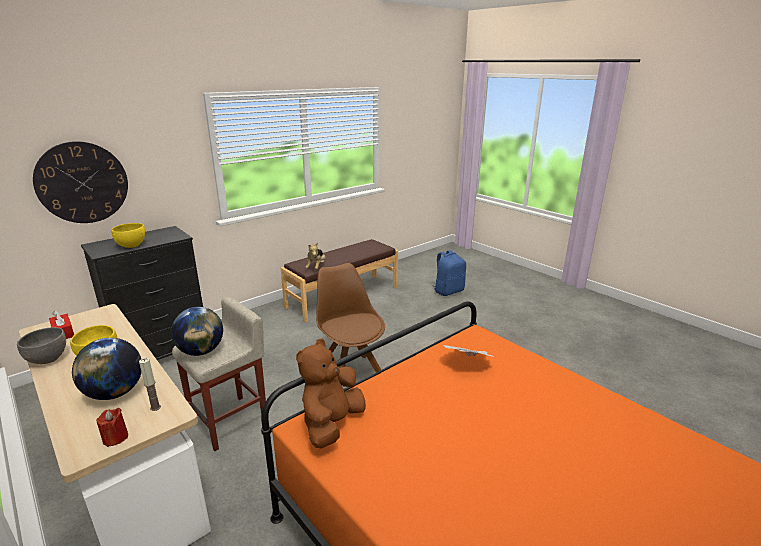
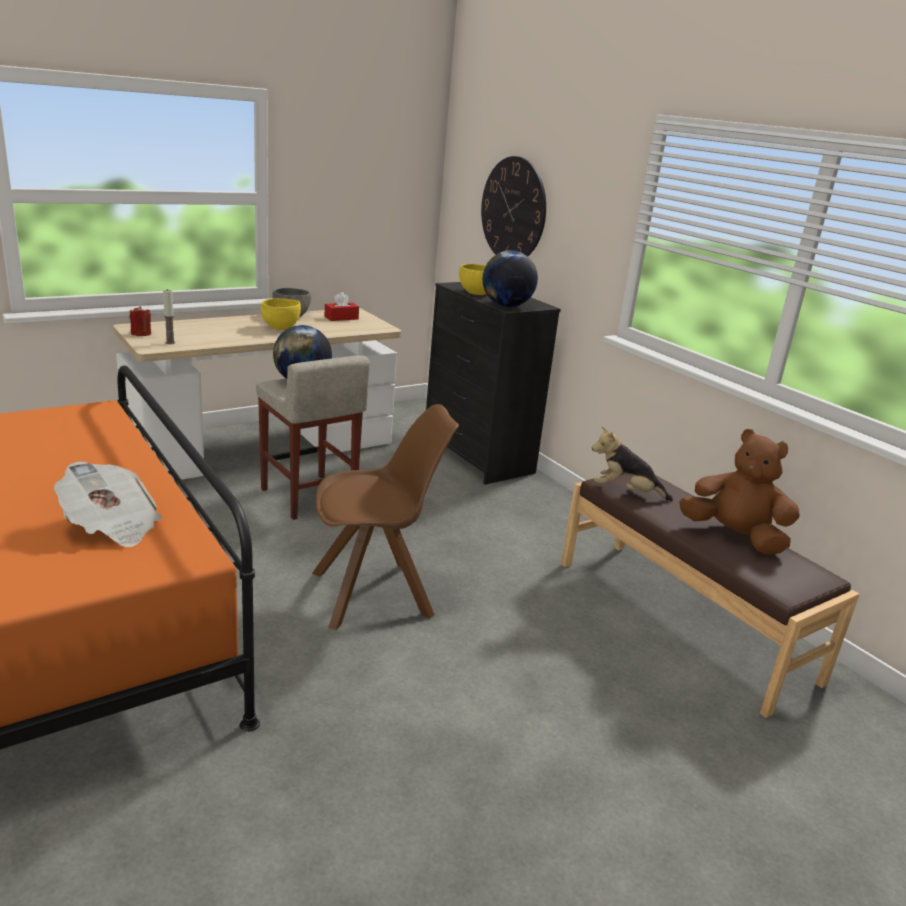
camera: 95 degrees right, 0 degrees up
globe [72,338,142,400] -> globe moved to [483,250,538,307]
brown plush toy [296,338,366,448] -> brown plush toy moved to [679,429,800,555]
blue backpack [434,250,466,296] -> none

